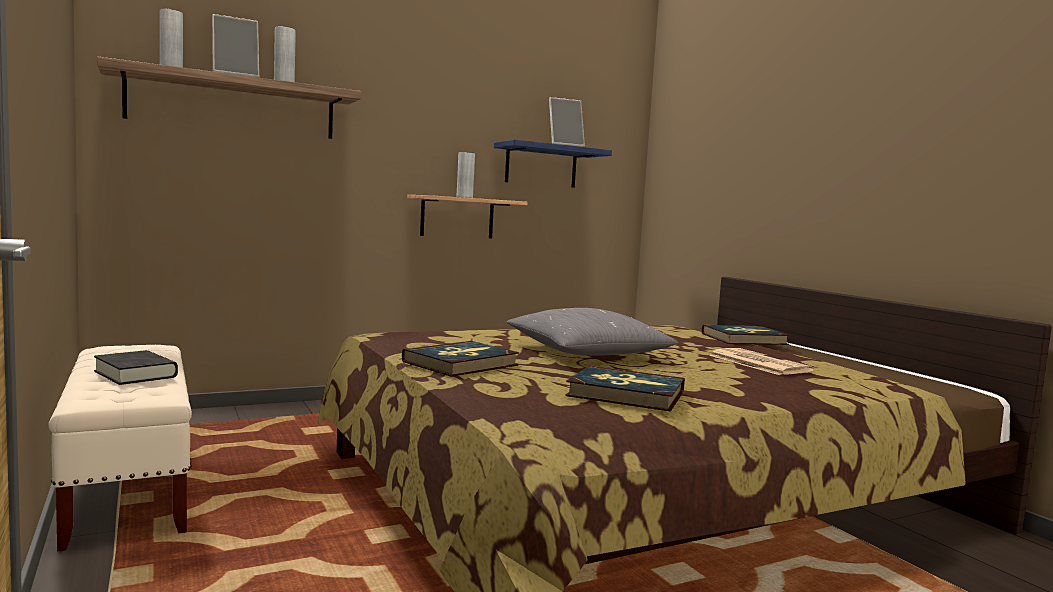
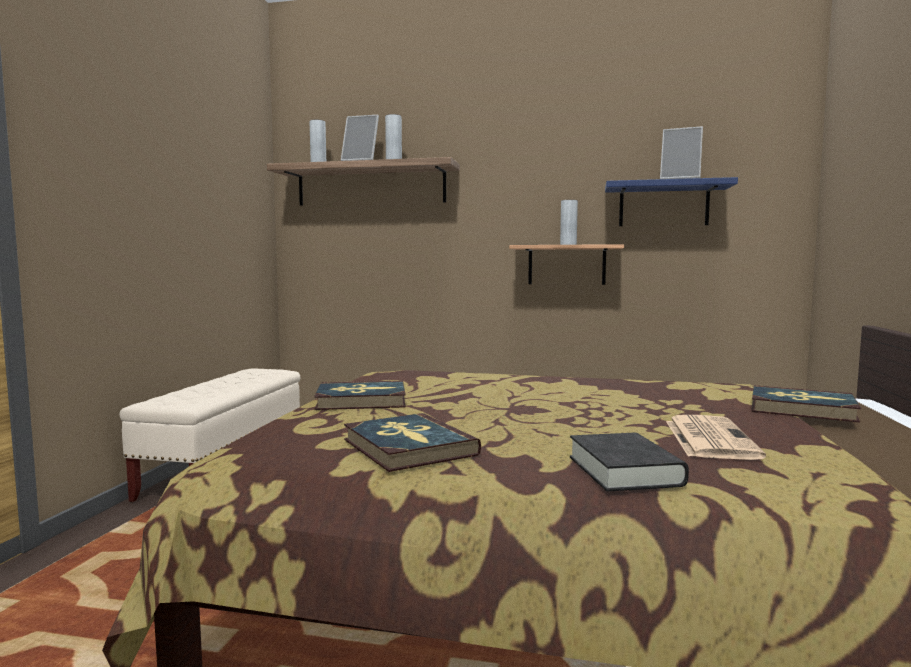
camera: 40 degrees right, 0 degrees up
black book [94,350,178,385] -> black book moved to [570,433,689,492]
grey pillow [507,308,678,356] -> none

